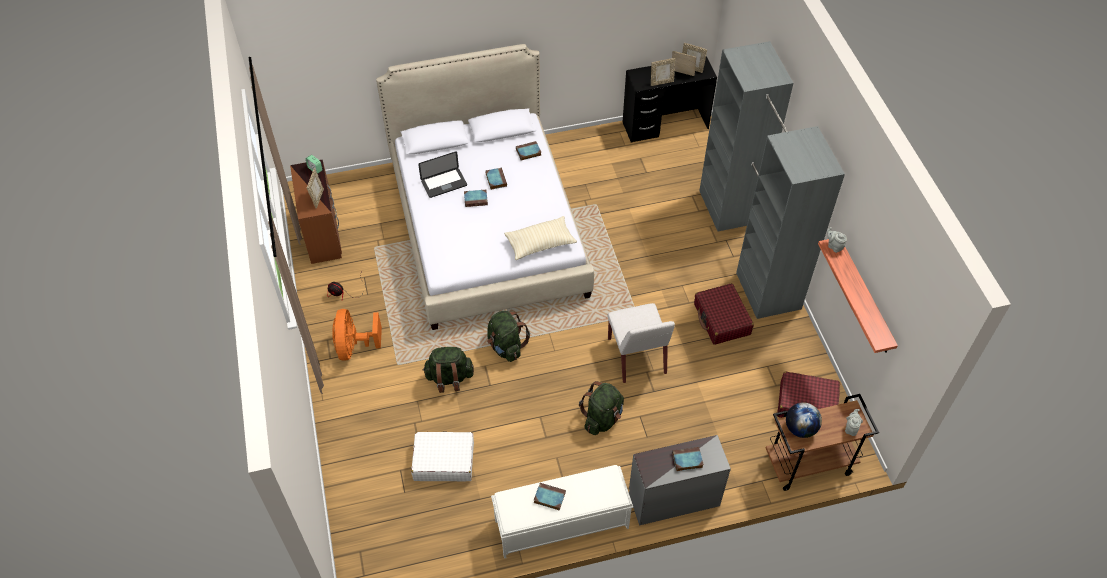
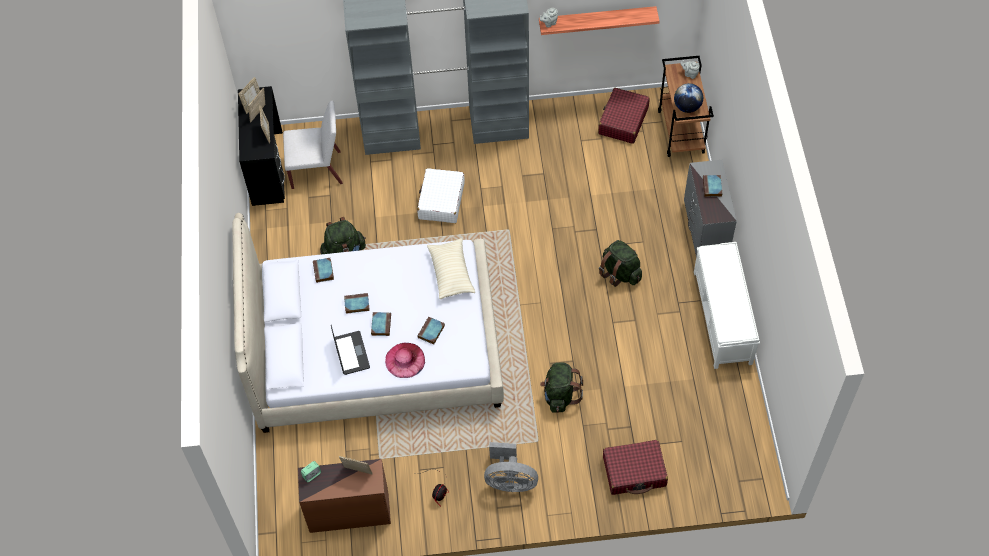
camera: 80 degrees left, 5 degrees up
orange fan [332,309,382,361] -> grey fan [484,442,538,492]
white suitcase [411,432,474,481] -> white suitcase moved to [417,168,465,223]
green backpack [487,311,530,362] -> green backpack moved to [320,217,366,254]
book [534,483,566,510] -> book moved to [418,317,445,345]
white chair [607,303,675,383] -> white chair moved to [283,101,343,189]
red suitcase [694,283,754,345] -> red suitcase moved to [603,440,668,495]
none -> pink hat [385,343,425,378]

